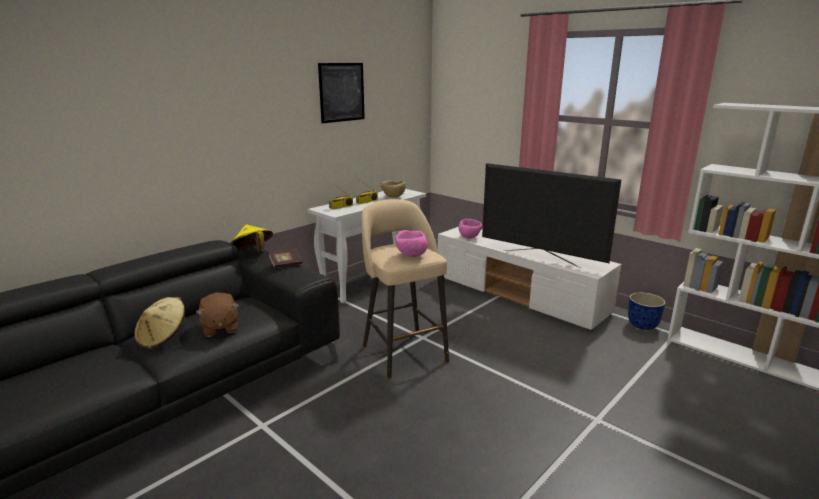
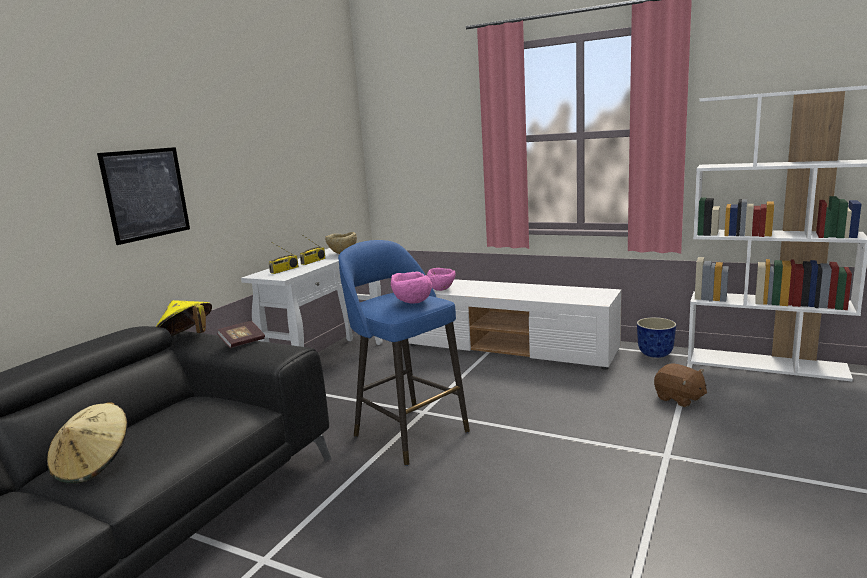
camera: 15 degrees left, 5 degrees down
brown plush toy [196,293,239,337] -> brown plush toy moved to [654,363,707,407]
picture [318,63,365,123] -> picture moved to [97,147,190,245]
beige stool [362,199,449,379] -> blue stool [338,240,470,466]
television [482,163,621,268] -> none

